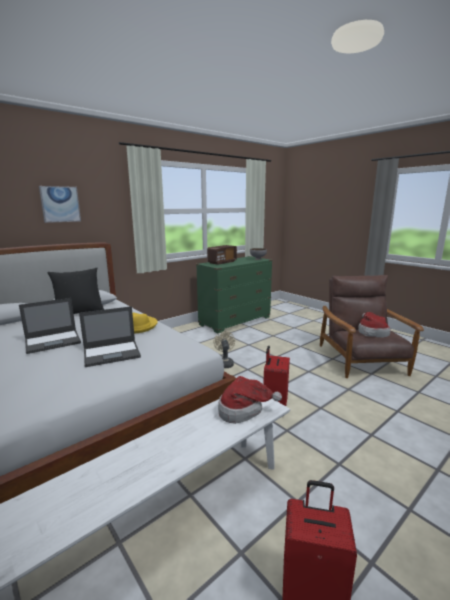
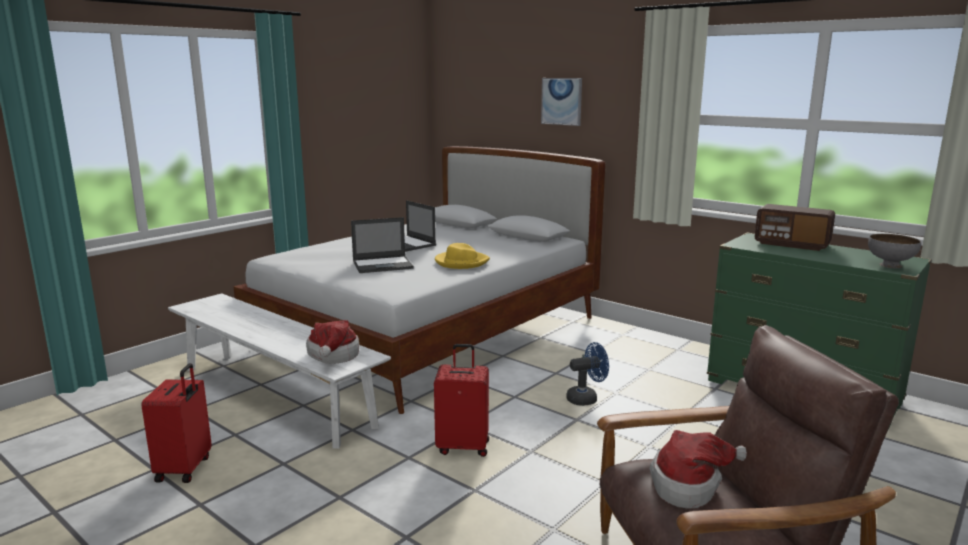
camera: 80 degrees right, 0 degrees up
black pillow [47,268,104,314] -> none
laptop [79,306,141,367] -> laptop turned 75 degrees counterclockwise [351,217,414,273]
beige fan [213,331,235,368] -> blue fan [567,342,609,406]

